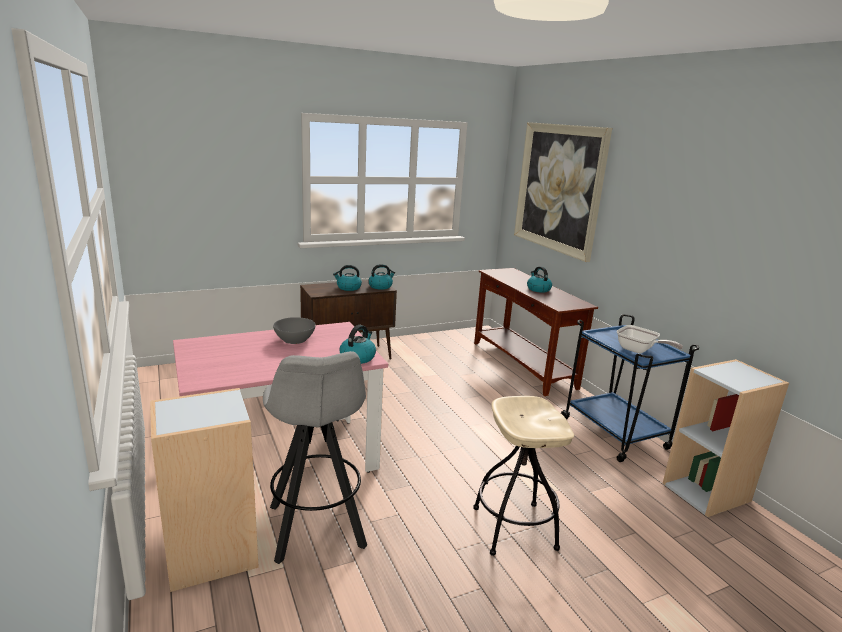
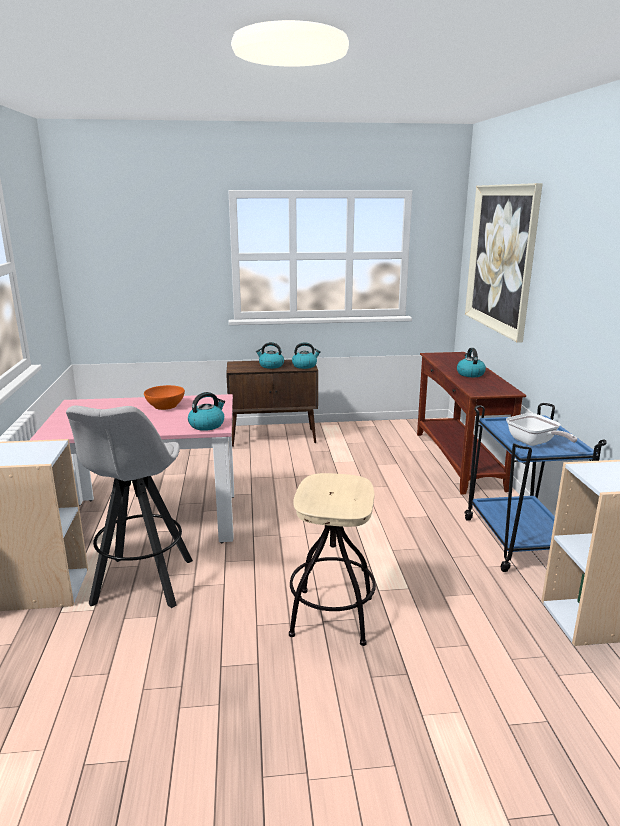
camera: 20 degrees right, 0 degrees up
grey bowl [273,317,316,344] -> orange bowl [144,385,185,410]

